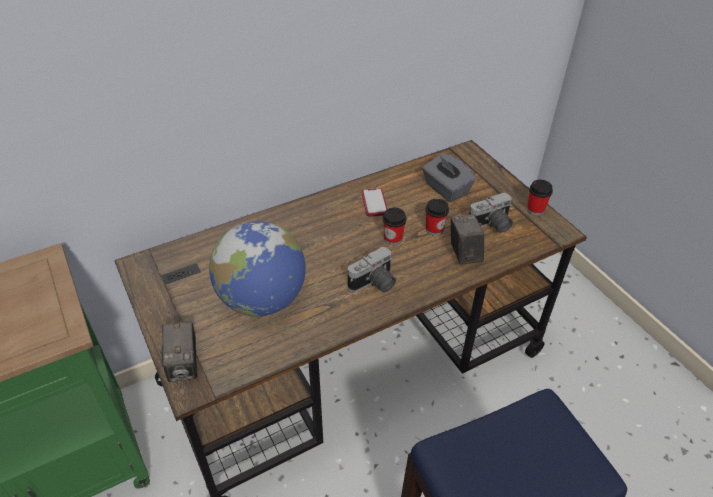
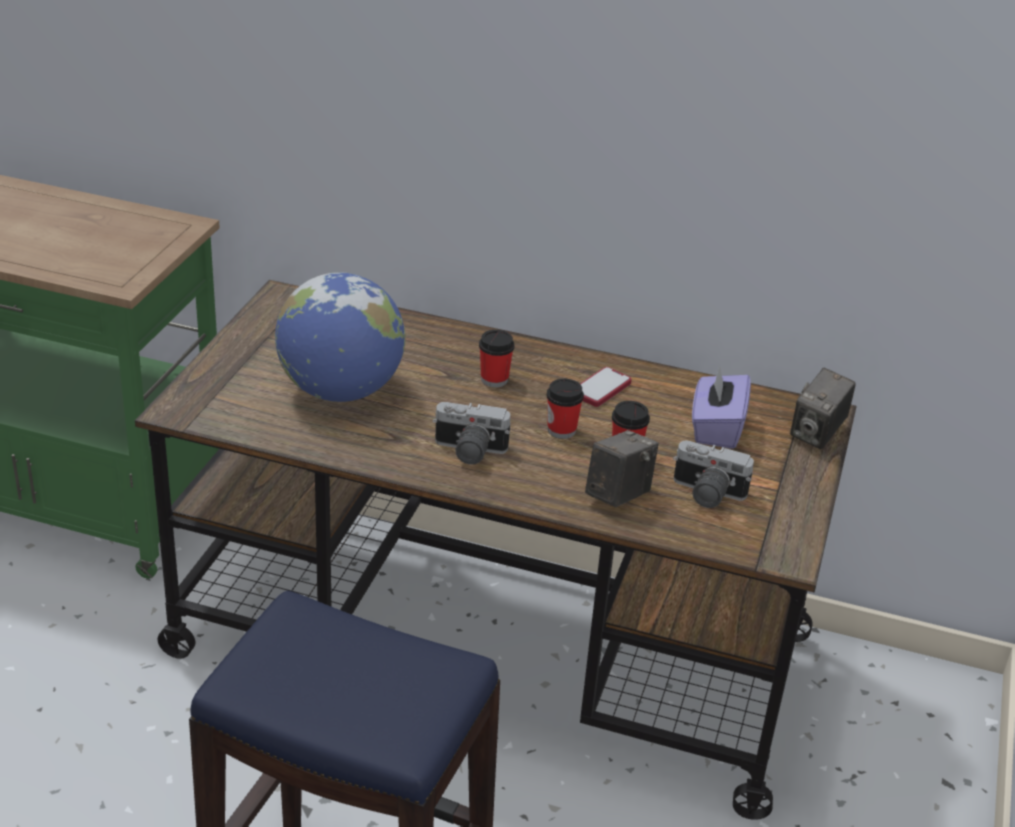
camera: 45 degrees right, 10 degrees down
camera [159,321,197,382] -> camera moved to [790,368,856,449]
grey tissue box [422,153,476,202] -> purple tissue box [692,365,751,449]
cup [527,180,553,216] -> cup moved to [479,330,514,387]

